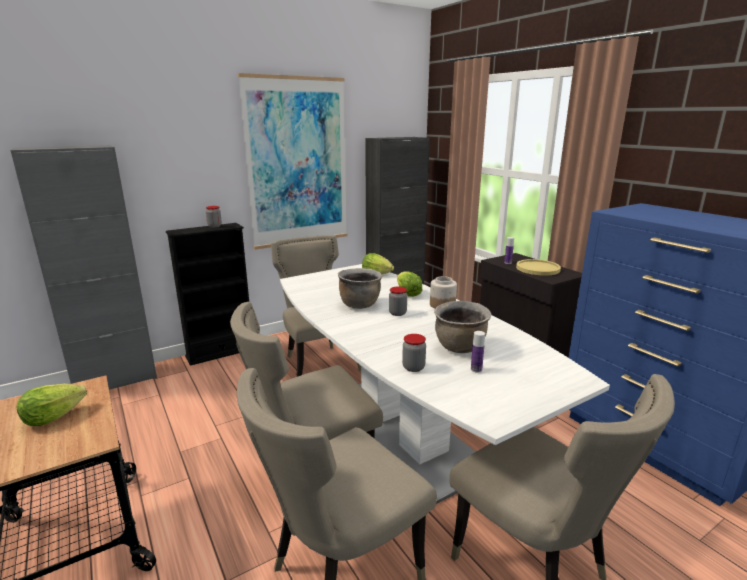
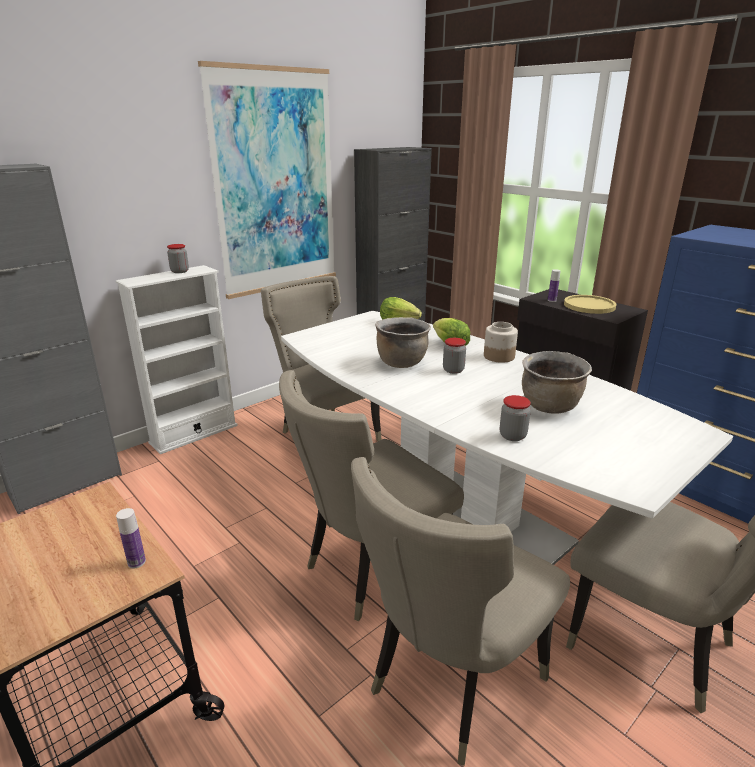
camera: 10 degrees left, 5 degrees up
lettuce [16,384,87,426] -> none
black bookcase [166,223,249,366] -> white bookcase [116,265,238,454]
bottle [471,331,485,373] -> bottle moved to [116,508,146,568]

